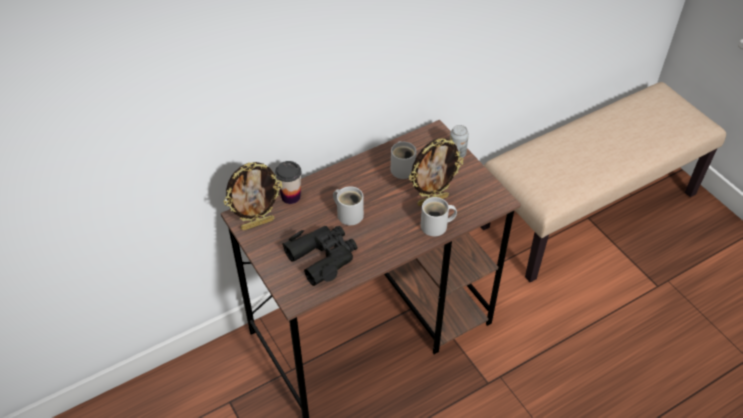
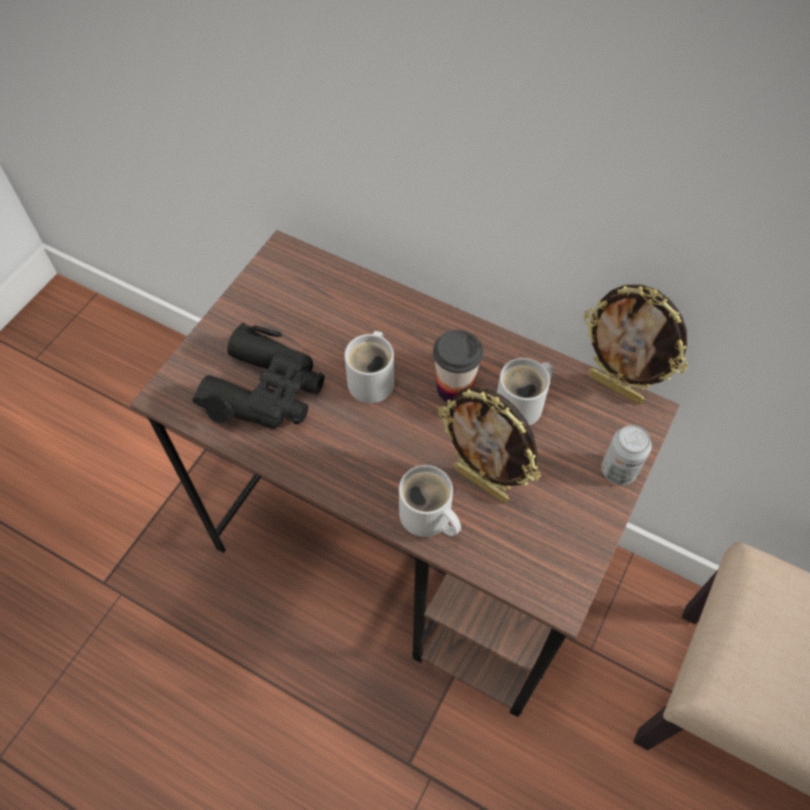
camera: 60 degrees right, 10 degrees up
picture frame [224,162,282,231] -> picture frame moved to [584,285,688,404]
cup [275,161,302,204] -> cup moved to [433,330,483,403]

